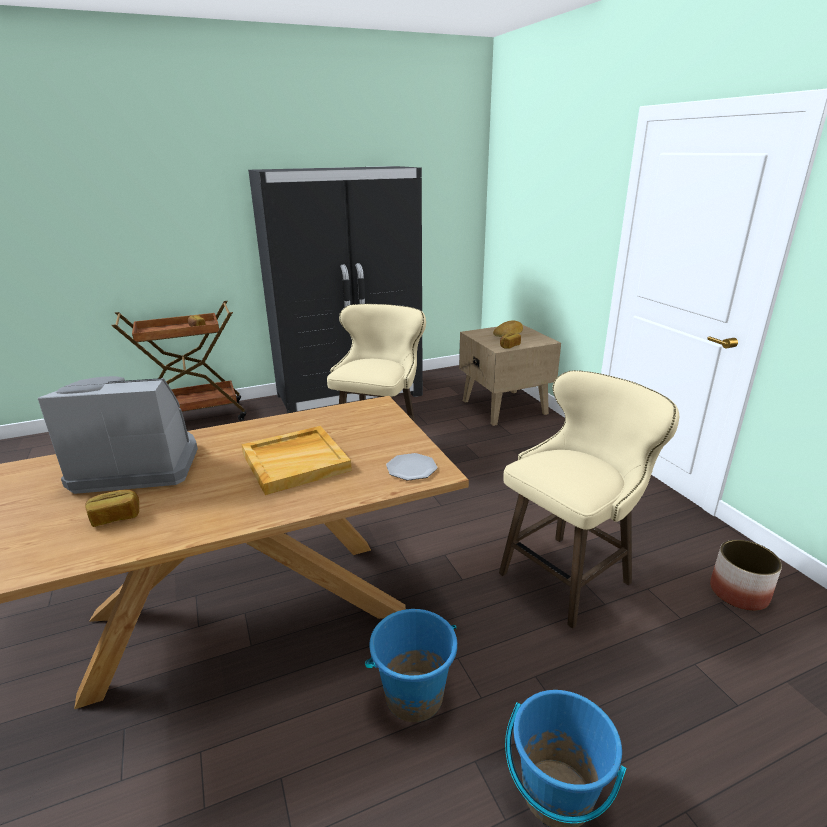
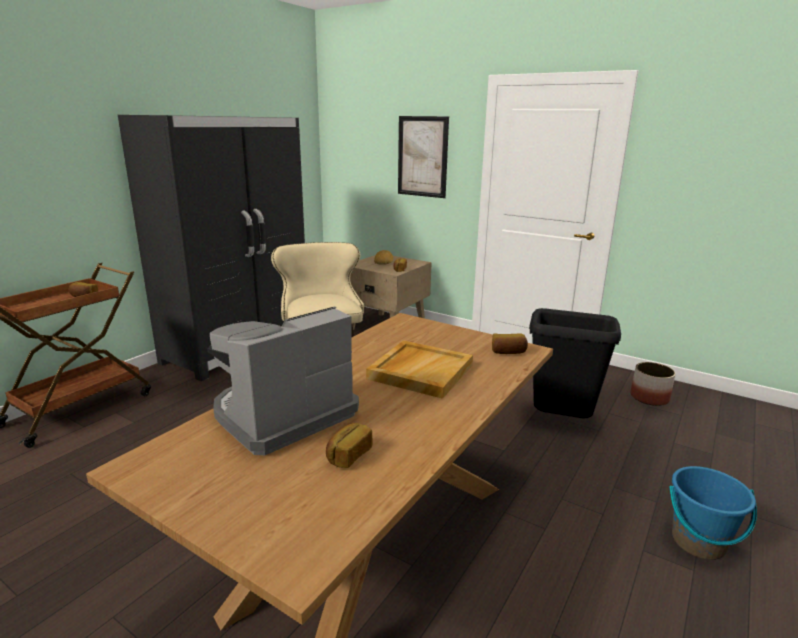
camera: 35 degrees left, 5 degrees down
blue bucket [365,609,457,722] -> none
plate [386,453,437,481] -> bread [492,333,528,354]
beige stool [499,370,679,629] -> black trash can [529,308,621,418]
none -> picture [398,116,449,198]

